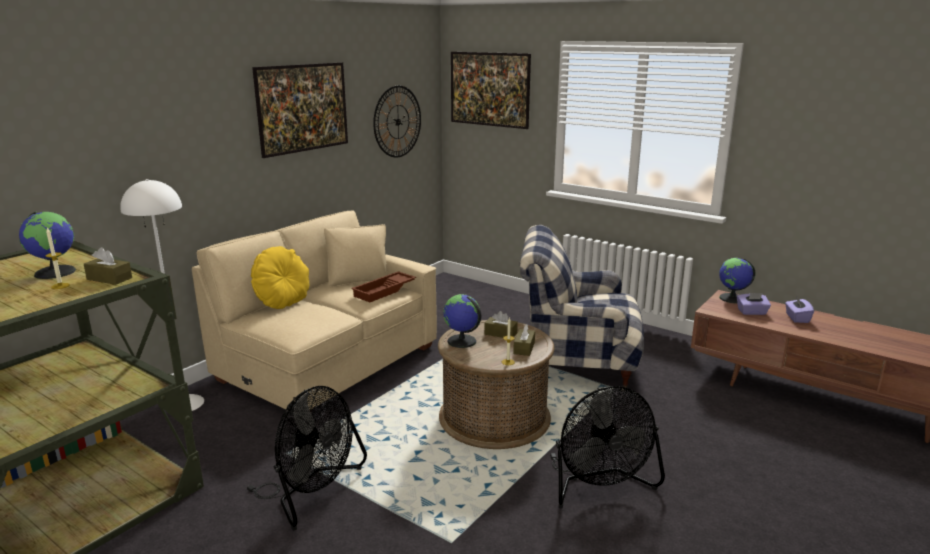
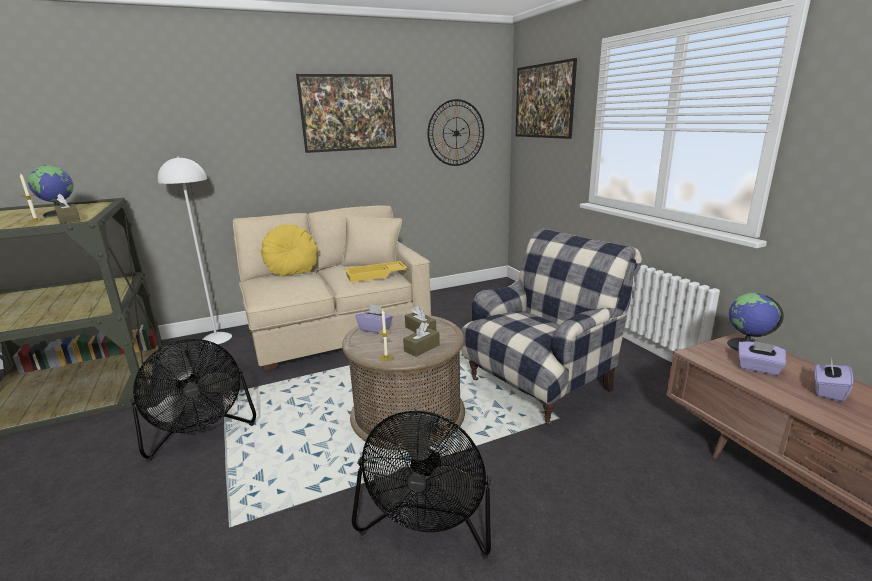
camera: 30 degrees right, 0 degrees up
brown tray [351,271,416,302] -> yellow tray [345,261,407,282]
globe [443,294,482,348] -> purple tissue box [356,304,393,334]
armchair [520,225,644,390] -> armchair turned 105 degrees clockwise [461,229,642,425]

